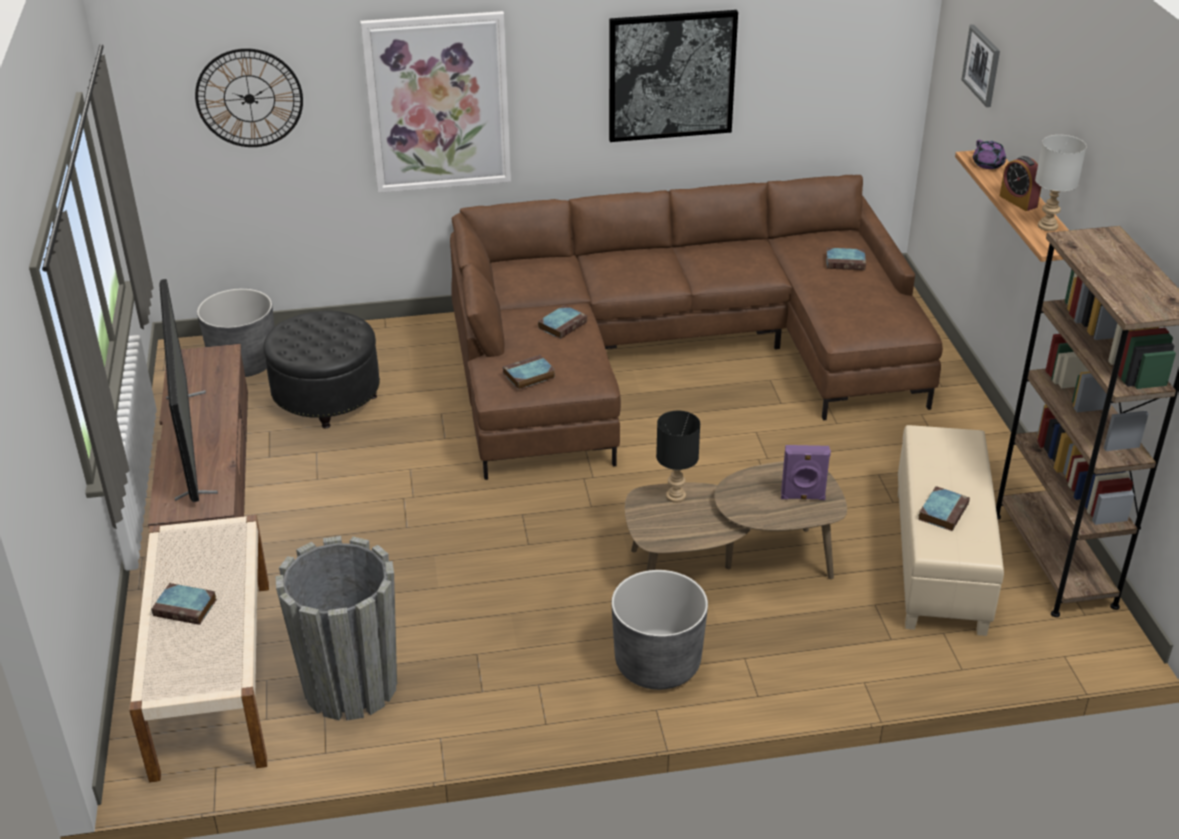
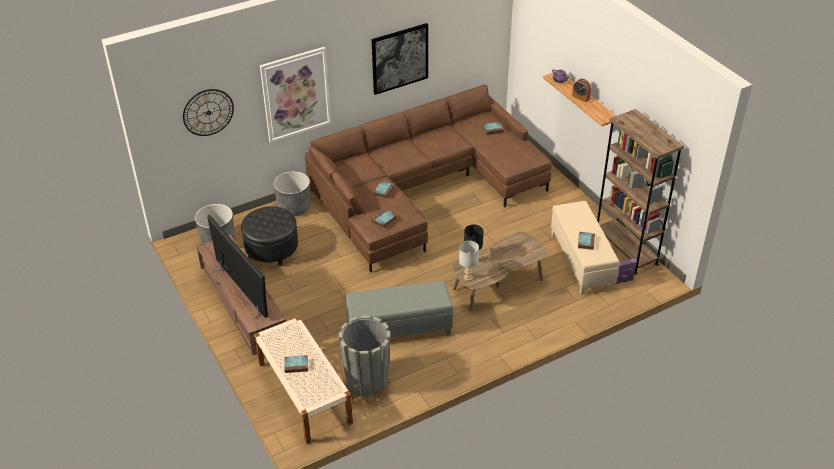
camera: 20 degrees left, 5 degrees up
grey planter [611,570,708,690] -> grey planter moved to [273,171,310,216]
purple speaker [781,445,831,500] -> purple speaker moved to [616,258,637,284]
picture [962,25,1000,107] -> none
grey table lamp [1035,135,1086,231] -> grey table lamp moved to [459,241,479,281]
none -> grey ottoman [345,280,453,337]

